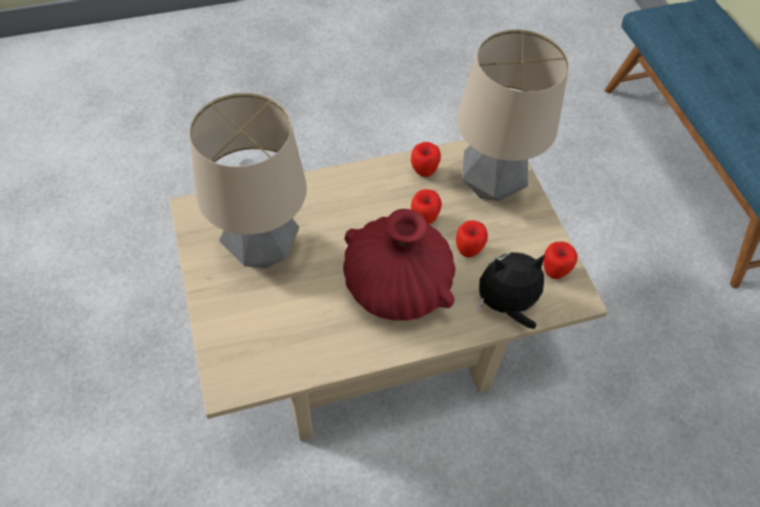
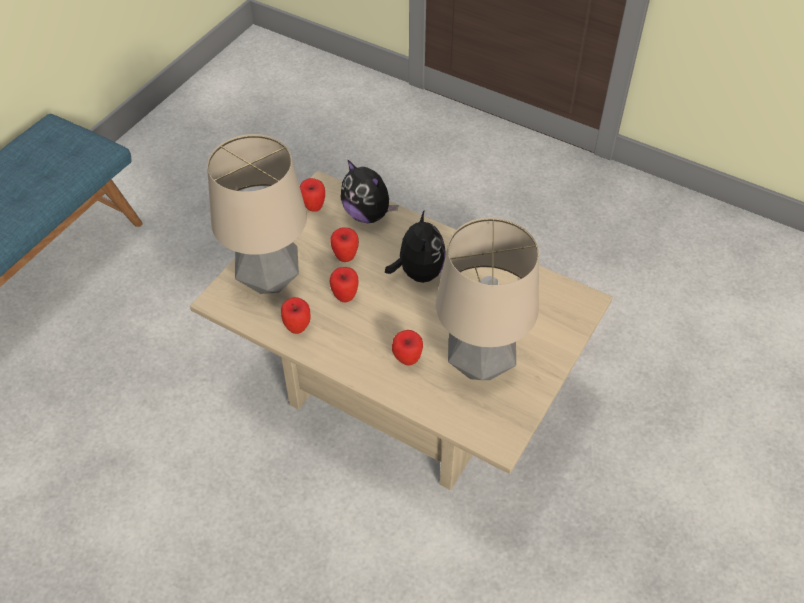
camera: 130 degrees left, 5 degrees down
red vase [343,209,455,321] -> plush toy [385,210,446,283]
none -> apple [392,330,423,366]

